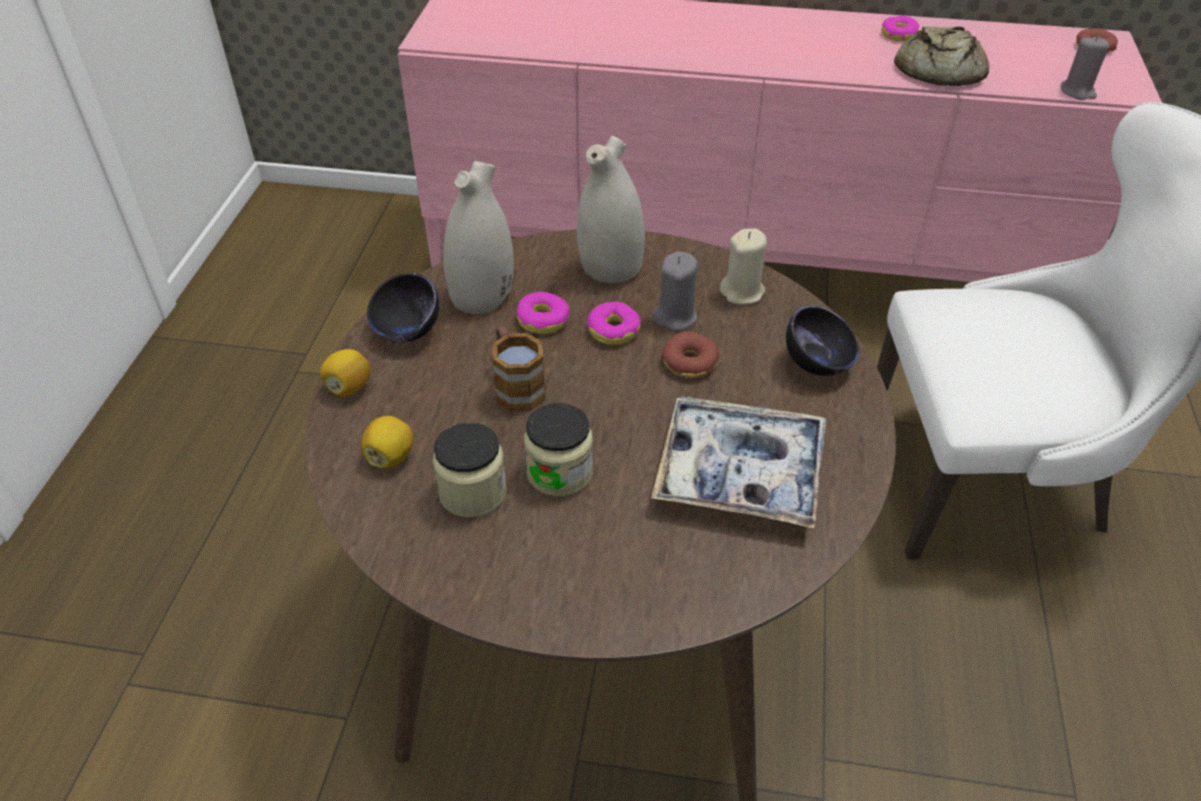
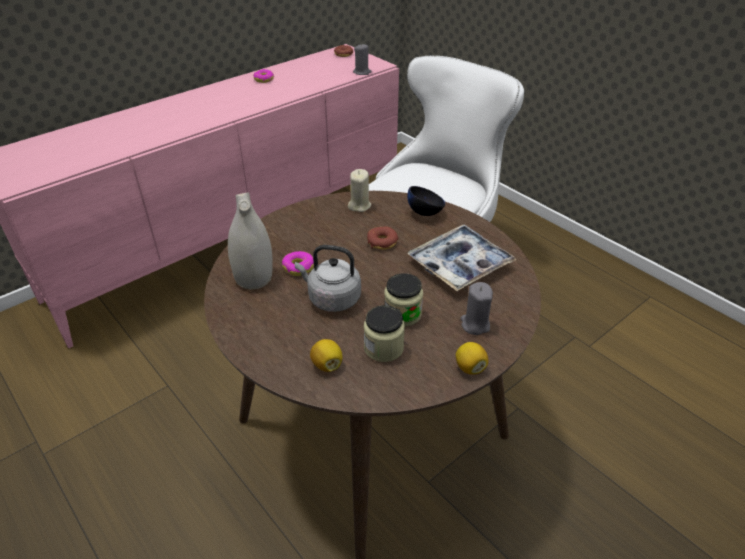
camera: 50 degrees left, 5 degrees down
lemon [320,349,371,397] -> lemon moved to [456,342,489,375]
black bowl [367,272,440,342] -> none
mug [492,326,546,412] -> grey kettle [295,245,361,312]
white vase [577,136,645,283] -> none
donut [587,302,641,345] -> none
grey candle [653,251,698,331] -> grey candle moved to [461,282,493,335]
bread [894,26,989,86] -> none

